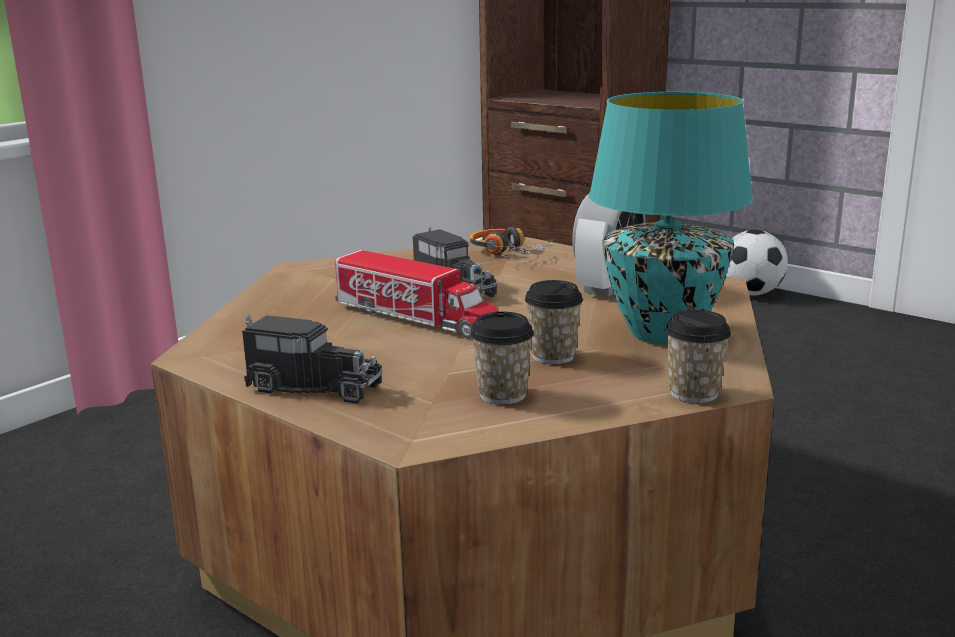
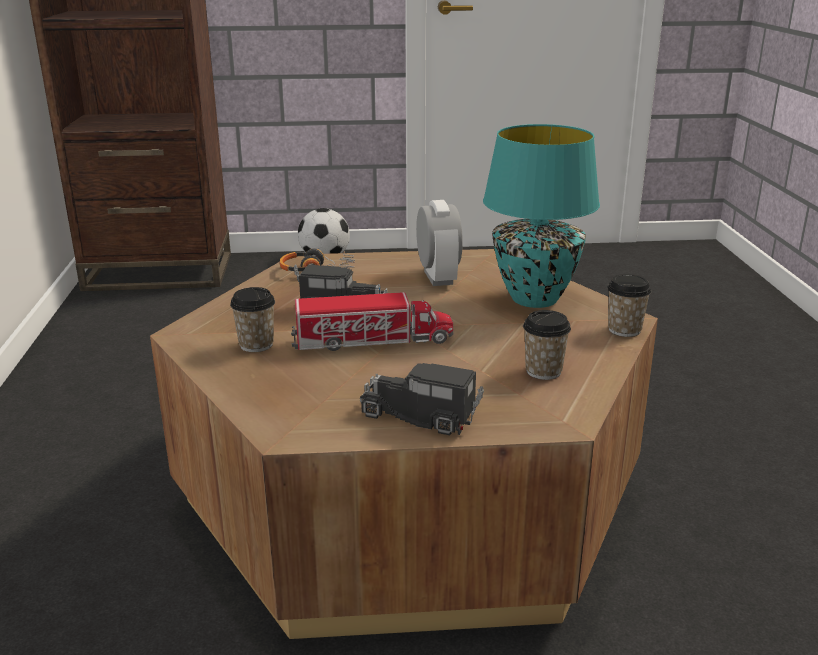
camera: 45 degrees left, 5 degrees up
toy truck [242,314,383,404] -> toy truck turned 135 degrees counterclockwise [360,363,484,435]
cup [525,280,583,364] -> cup moved to [230,287,275,352]

